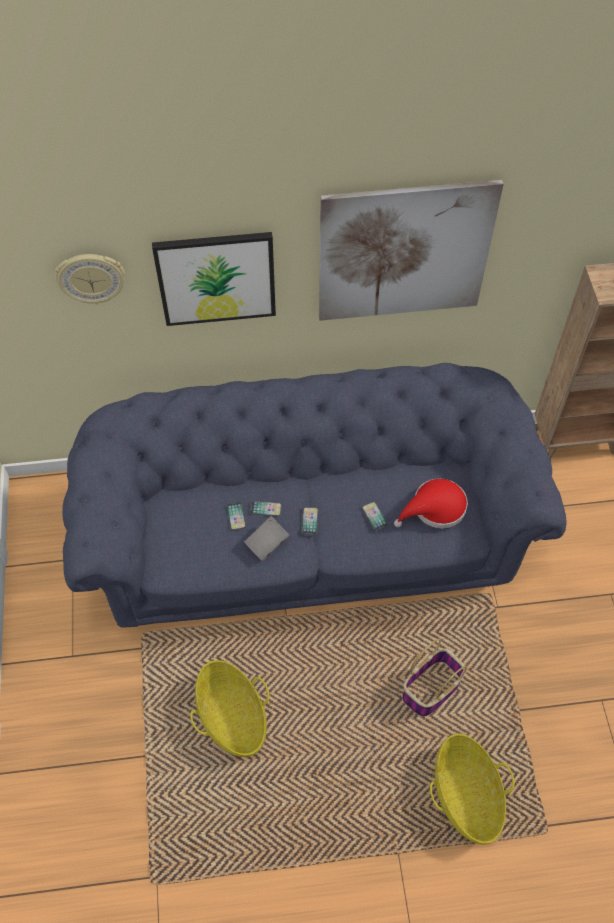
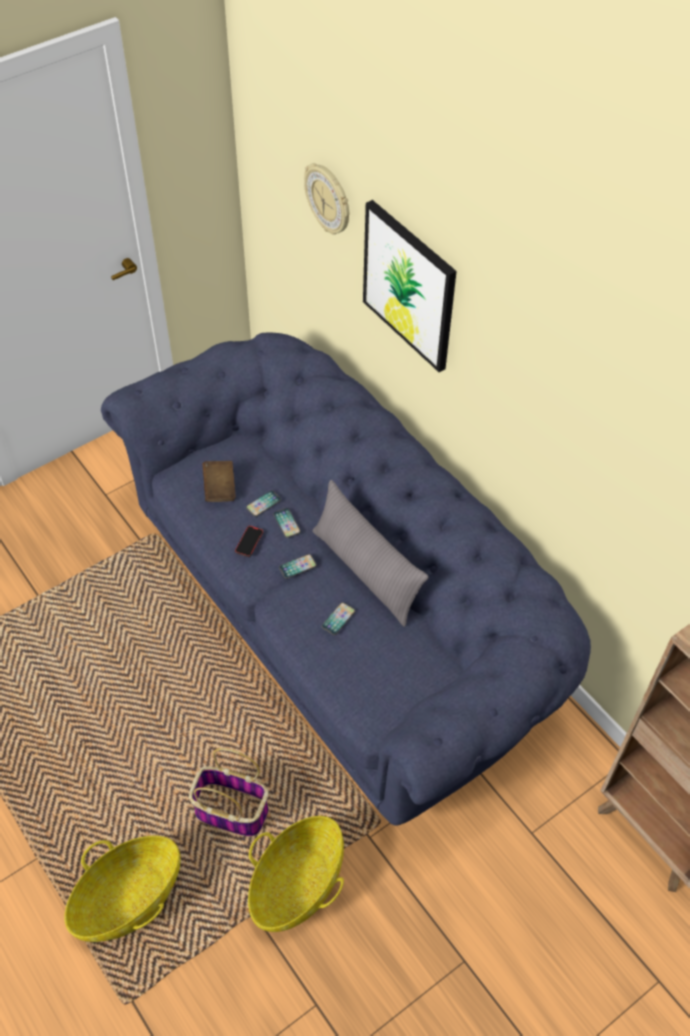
camera: 60 degrees right, 5 degrees down
basket [190,660,270,757] -> basket moved to [248,816,344,932]
grey book [244,516,289,561] -> phone [235,525,263,557]
picture [319,180,504,321] -> none
red hat [394,479,468,528] -> none
none -> brown book [202,461,236,502]
none -> grey pillow [313,480,429,627]

